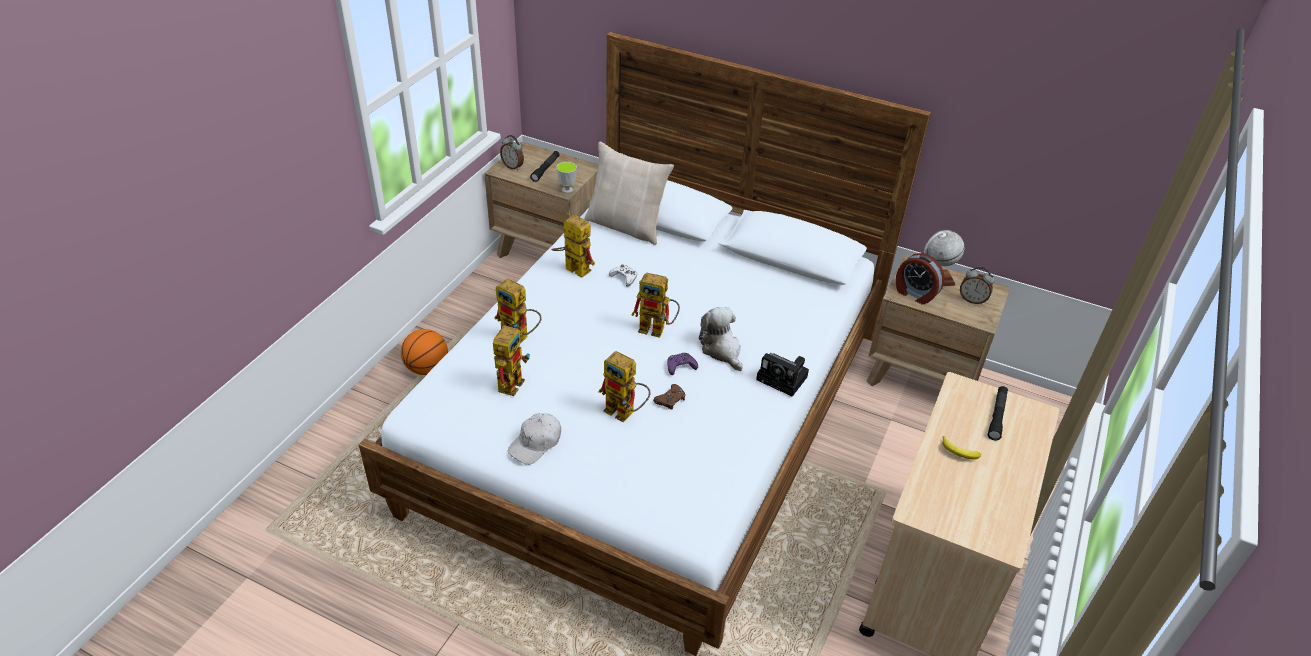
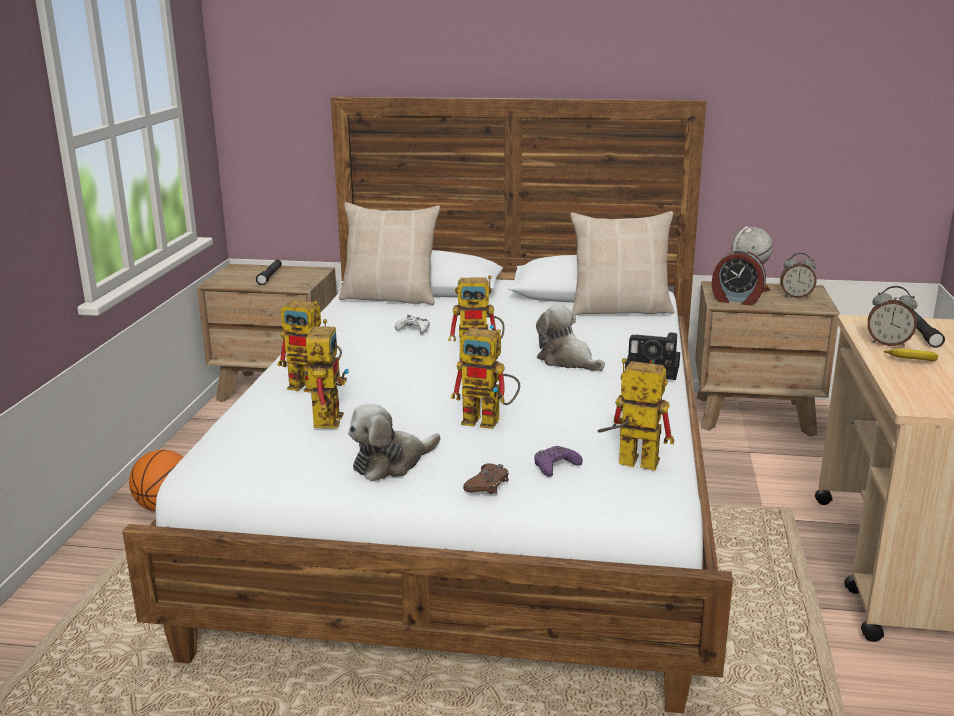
camera: 15 degrees left, 20 degrees down
alarm clock [500,135,524,171] -> alarm clock moved to [868,286,917,347]
white cap [508,413,561,465] -> plush toy [348,404,440,481]
toy robot [551,213,595,278] -> toy robot moved to [597,358,674,471]
cup [556,162,577,193] -> none
brown game controller [653,384,685,409] -> brown game controller moved to [463,463,509,494]
purple game controller [668,353,698,375] -> purple game controller moved to [534,446,583,477]
none -> beige pillow [570,211,674,316]

